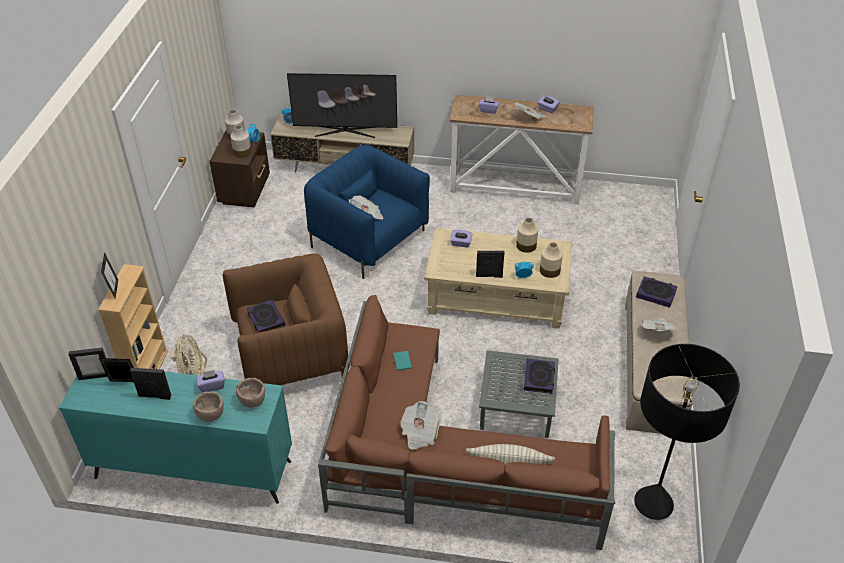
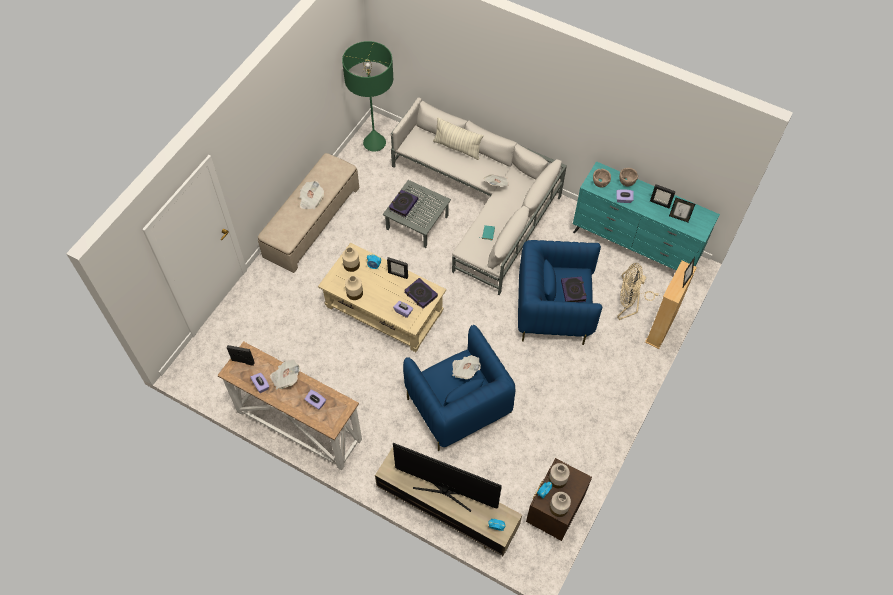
camera: 160 degrees left, 15 degrees up
picture frame [68,348,108,380] -> picture frame moved to [227,345,255,366]
brown armchair [223,253,348,385] -> blue armchair [518,240,603,345]
brown sofa [318,295,615,550] -> white sofa [383,97,567,295]
black floor lamp [634,344,740,520] -> green floor lamp [342,41,393,152]
book [636,276,678,308] -> book moved to [404,278,438,309]

